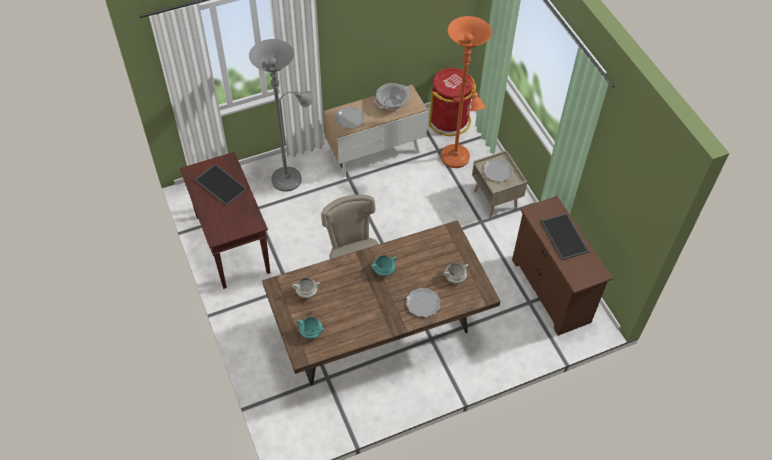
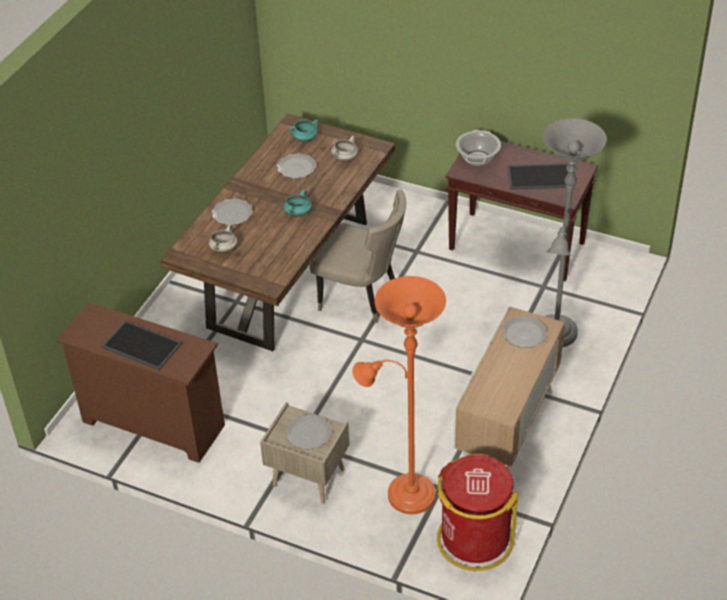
camera: 140 degrees right, 10 degrees down
cooking pot [374,83,411,110] -> cooking pot moved to [456,130,501,166]
none -> plate [277,153,317,179]

